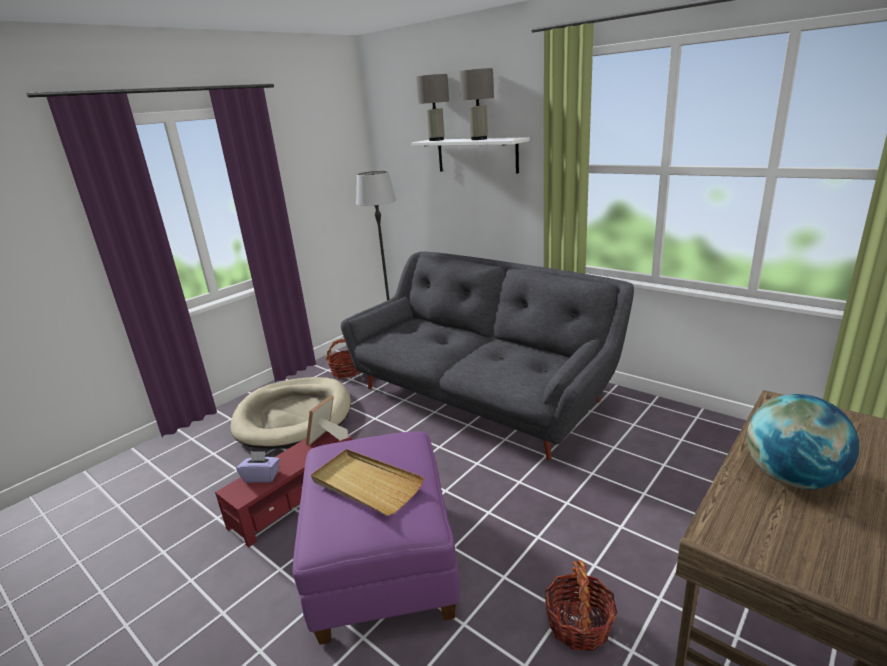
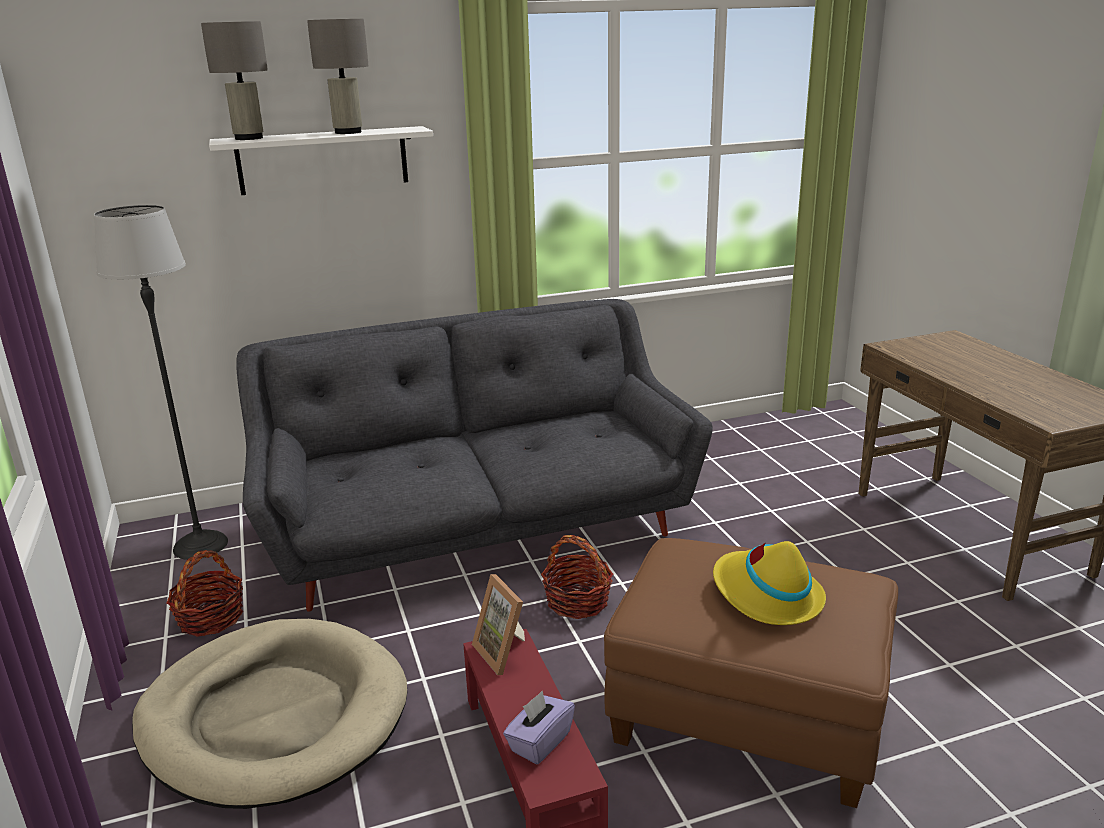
camera: 60 degrees left, 0 degrees up
purple ottoman [292,431,460,645] -> brown ottoman [604,538,898,808]
beige tray [311,449,424,516] -> yellow hat [713,541,826,625]
basket [544,560,617,651] -> basket moved to [541,535,613,619]
globe [747,394,859,489] -> none

